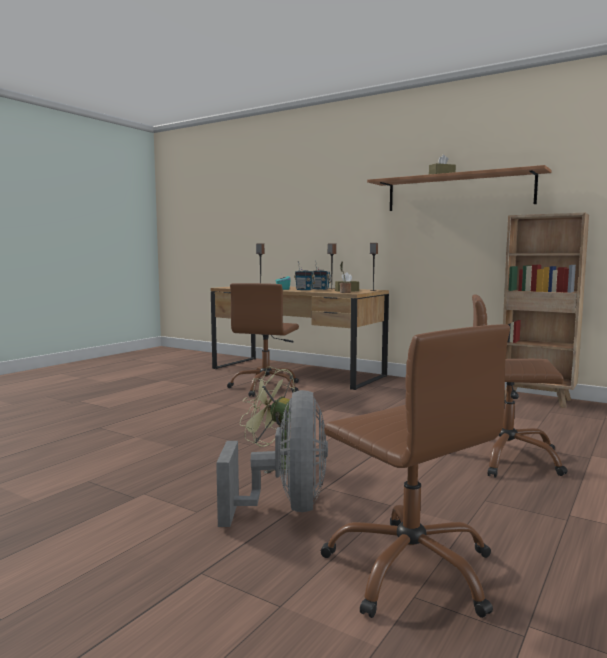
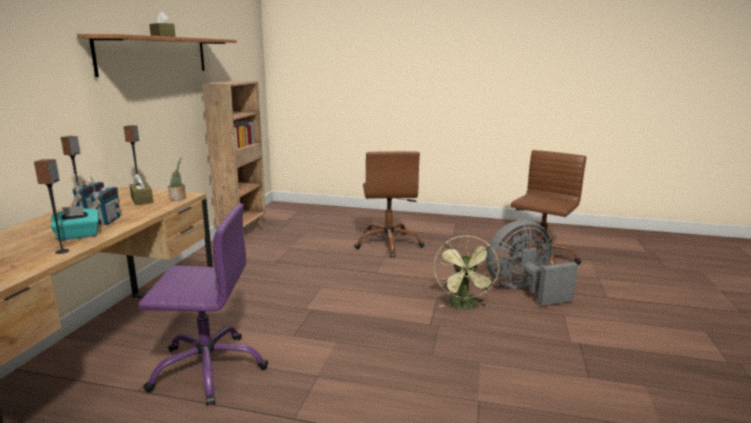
camera: 110 degrees left, 10 degrees up
brown office chair [227,283,299,397] -> purple office chair [138,204,268,405]

